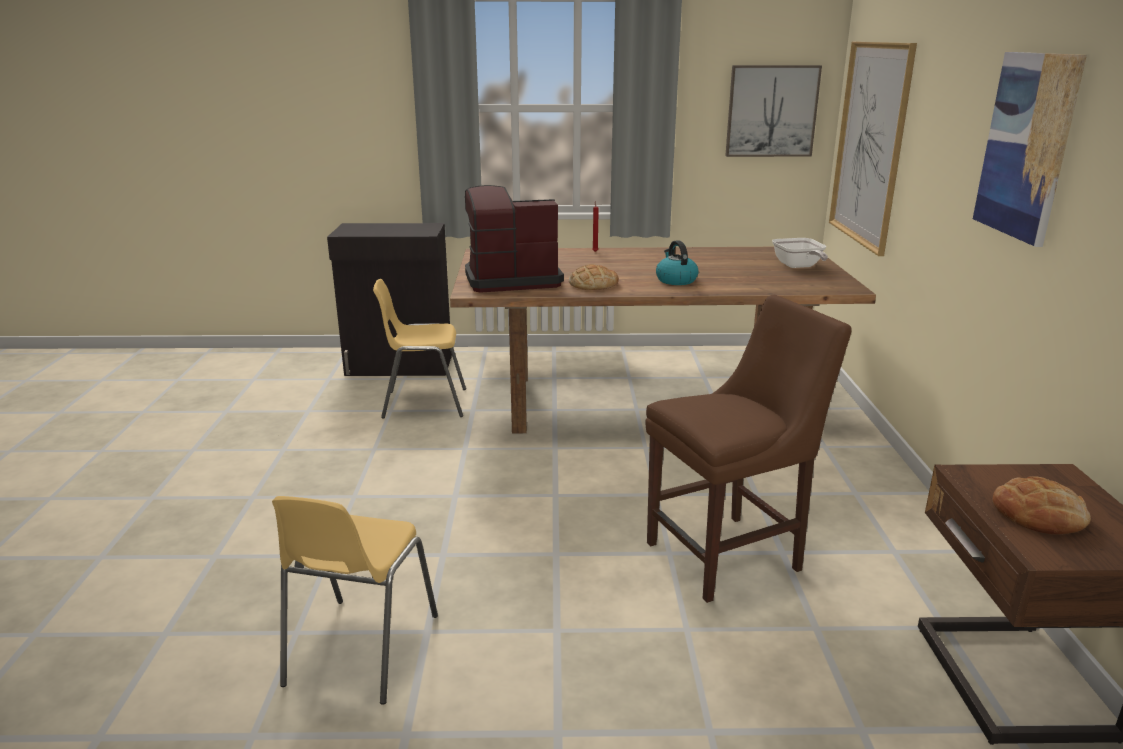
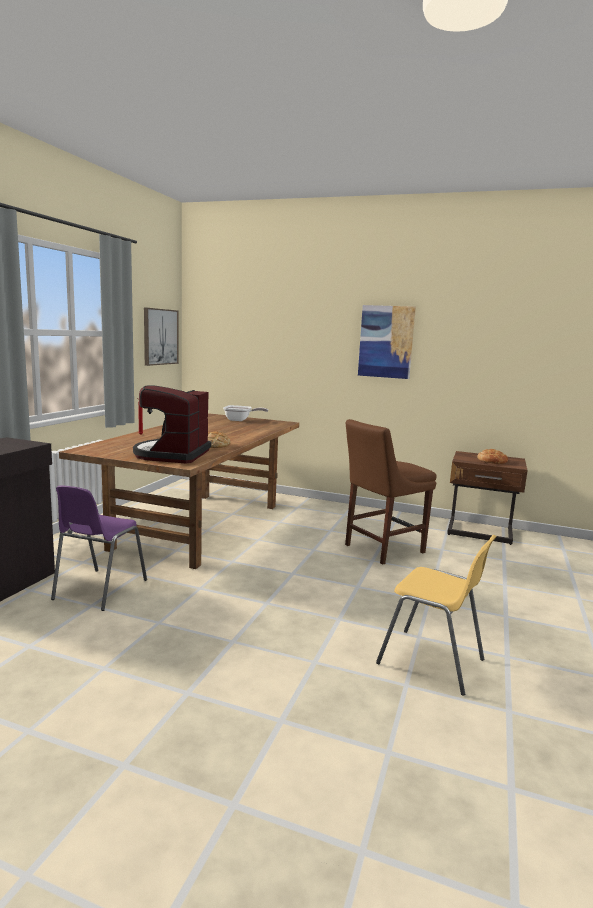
camera: 70 degrees left, 10 degrees down
yellow chair [373,279,466,418] -> purple chair [51,486,147,611]
brown chair [645,295,852,603] -> brown chair turned 120 degrees counterclockwise [345,419,437,565]
kettle [656,240,699,285] -> none
picture [829,41,917,256] -> none

